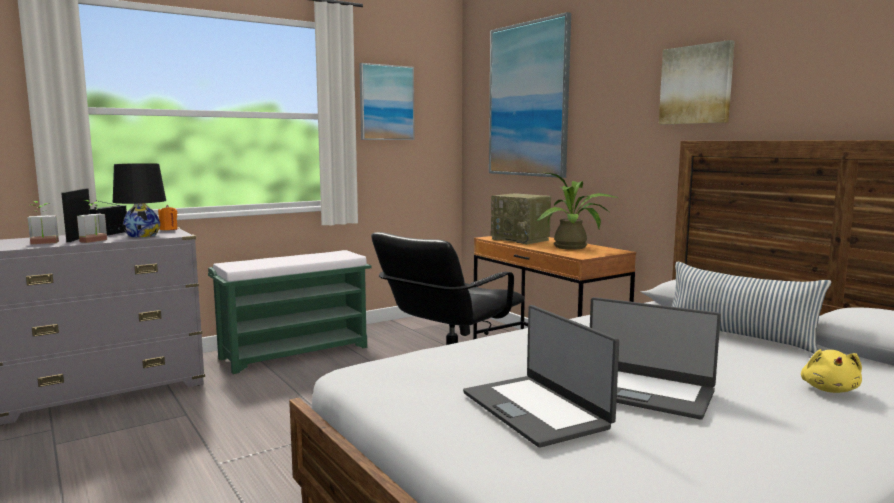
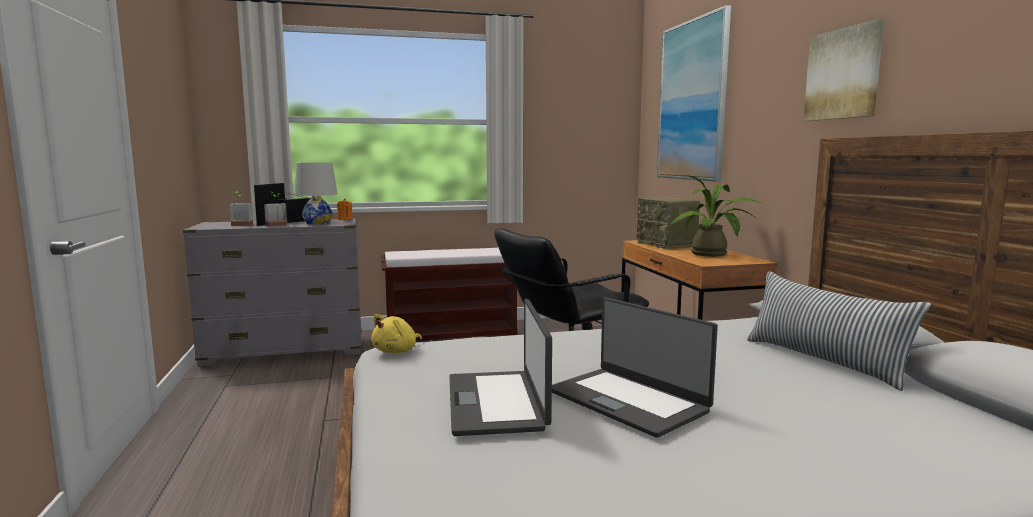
camera: 20 degrees right, 0 degrees up
black table lamp [113,163,166,237] -> white table lamp [295,163,338,225]
green bench [208,250,371,374] -> brown bench [381,248,517,341]
picture [359,63,415,140] -> none
yellow plush toy [801,349,862,393] -> yellow plush toy moved to [371,314,422,353]

